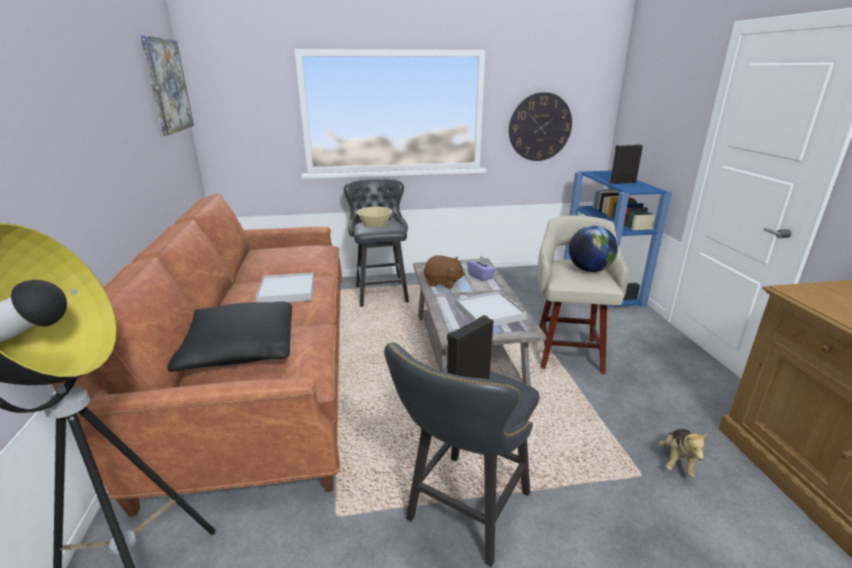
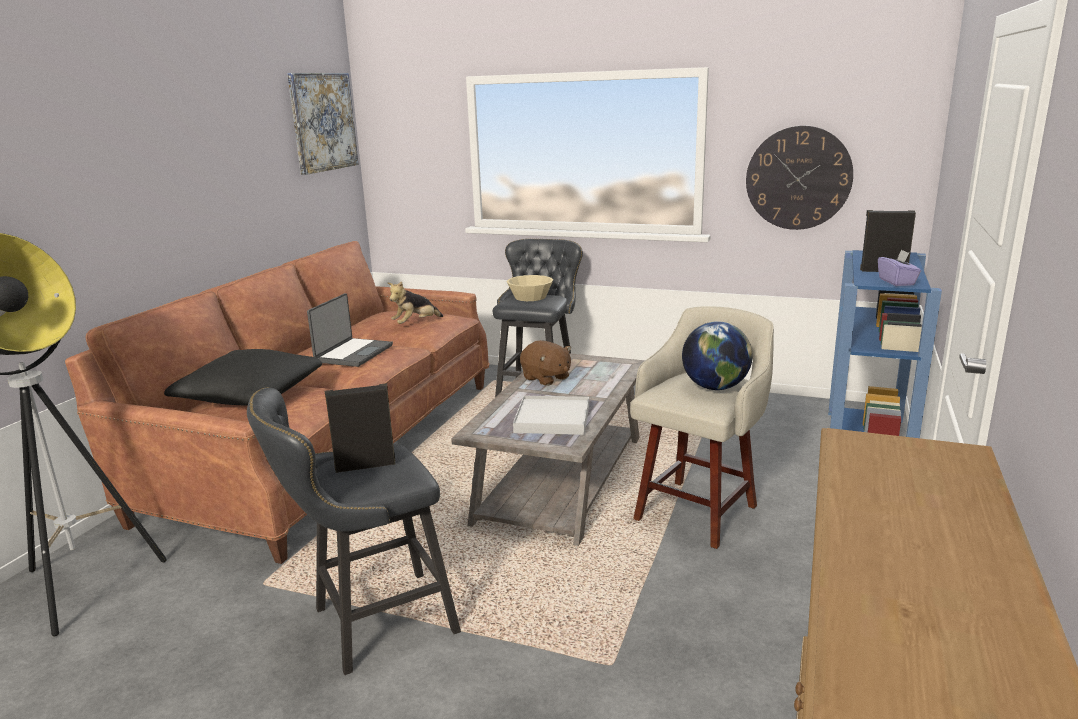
camera: 30 degrees right, 5 degrees down
white tray [256,272,314,302] -> laptop [307,293,393,367]
purple tissue box [467,256,495,281] -> purple tissue box moved to [878,249,921,286]
plush toy [659,429,708,478] -> plush toy moved to [388,281,443,324]

